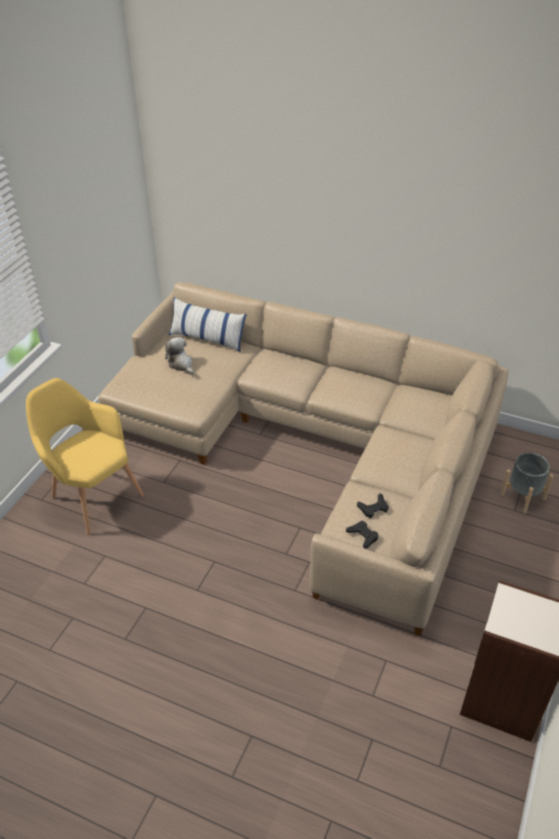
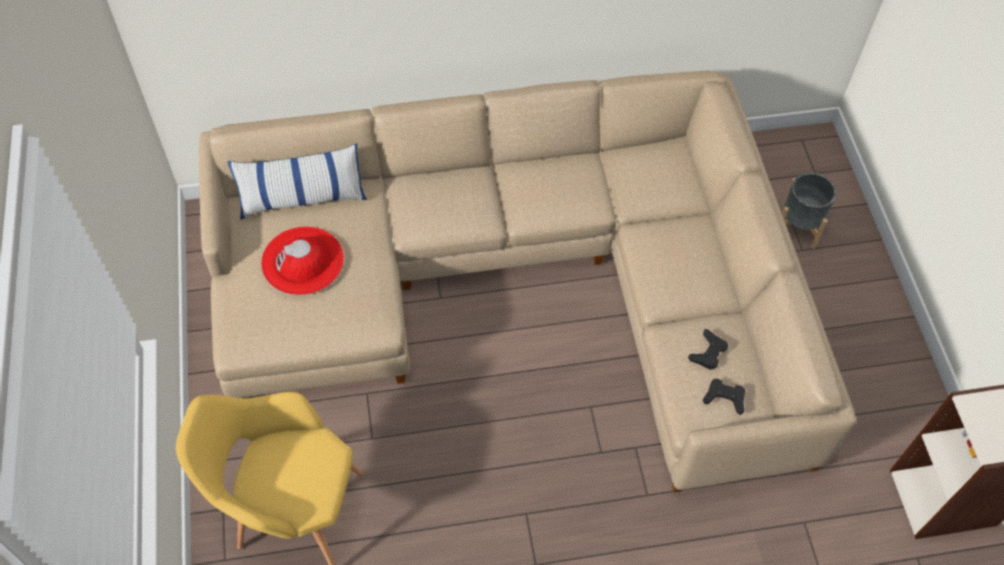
camera: 35 degrees left, 15 degrees up
plush toy [165,337,194,375] -> red hat [261,226,344,295]

